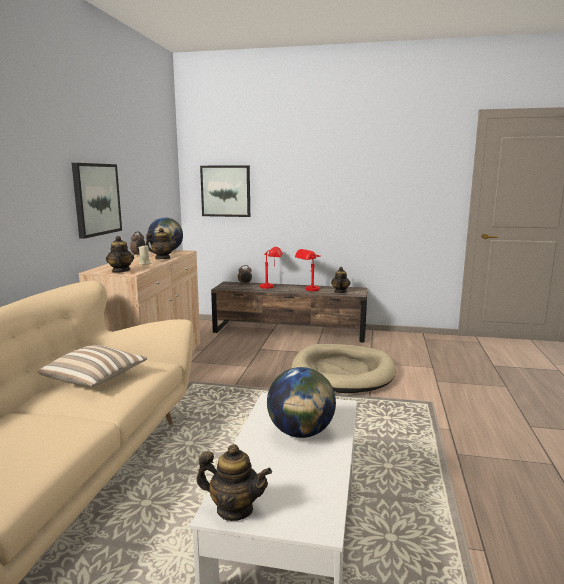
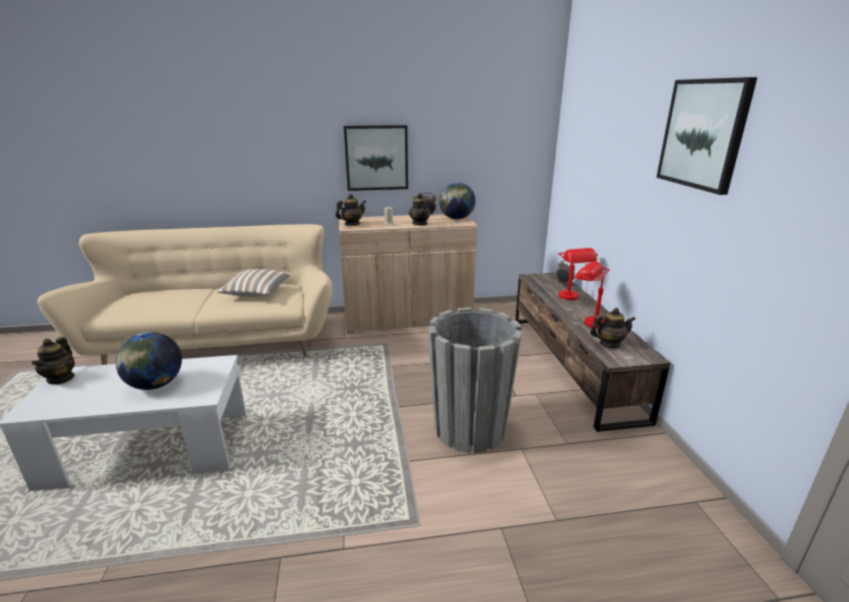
camera: 70 degrees right, 10 degrees up
picture [200,165,250,217] -> picture moved to [656,77,757,195]
beige dog bed [291,344,396,393] -> grey planter [428,307,522,453]

